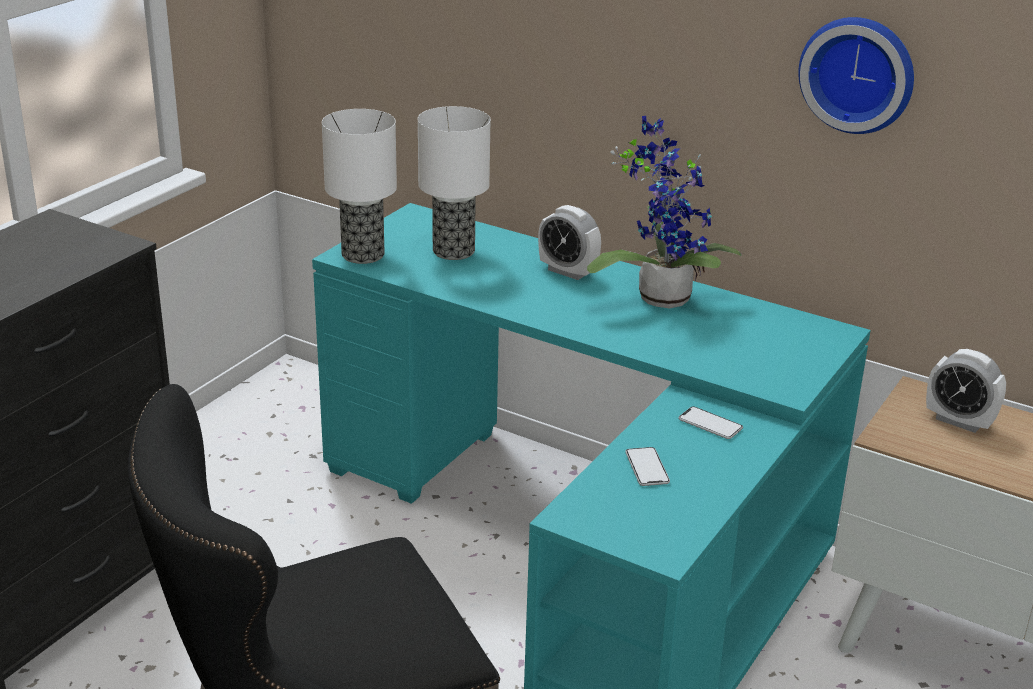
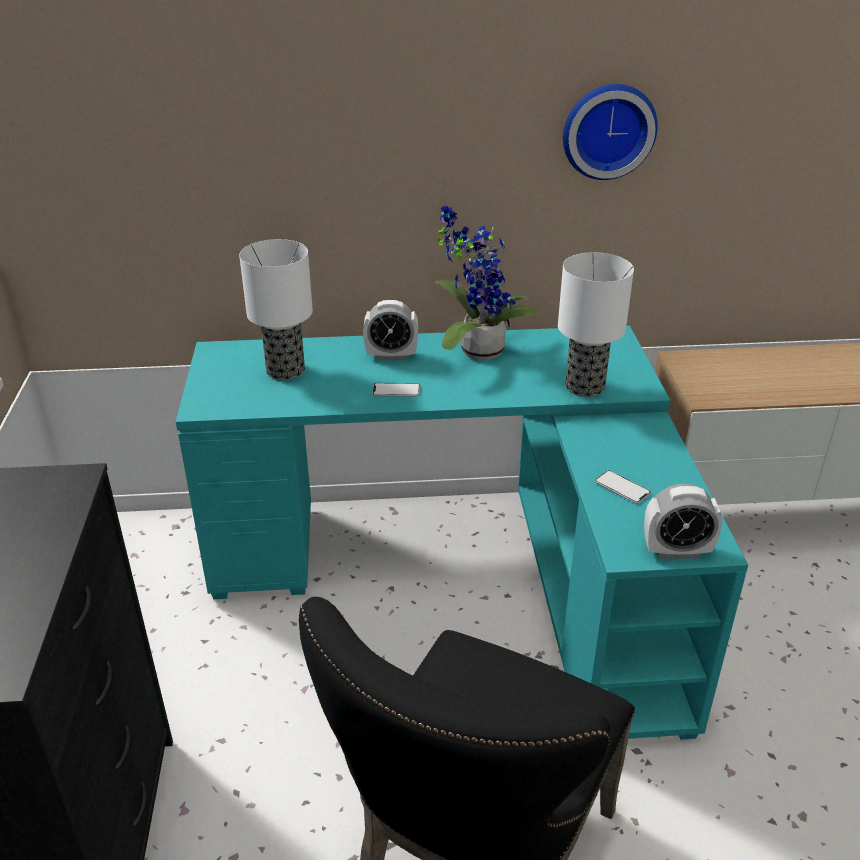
camera: 35 degrees left, 5 degrees up
table lamp [322,109,397,264] -> table lamp moved to [558,252,634,397]
phone [678,406,743,439] -> phone moved to [372,383,420,397]
alarm clock [926,349,1006,433] -> alarm clock moved to [644,484,722,559]

